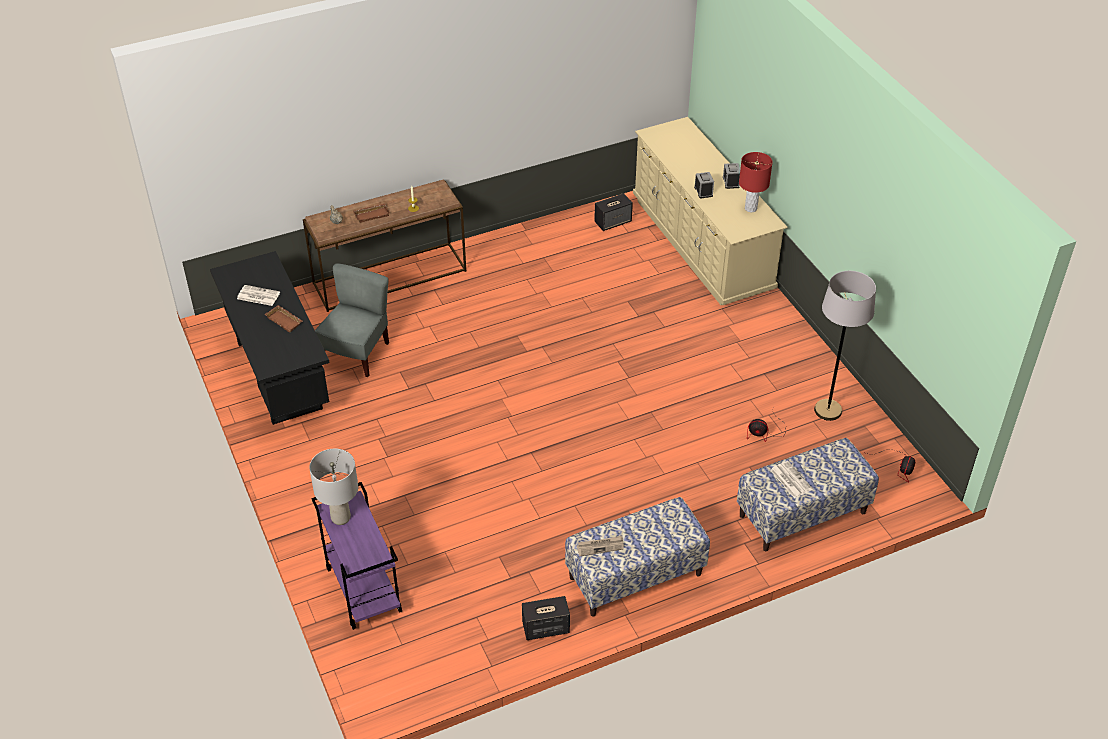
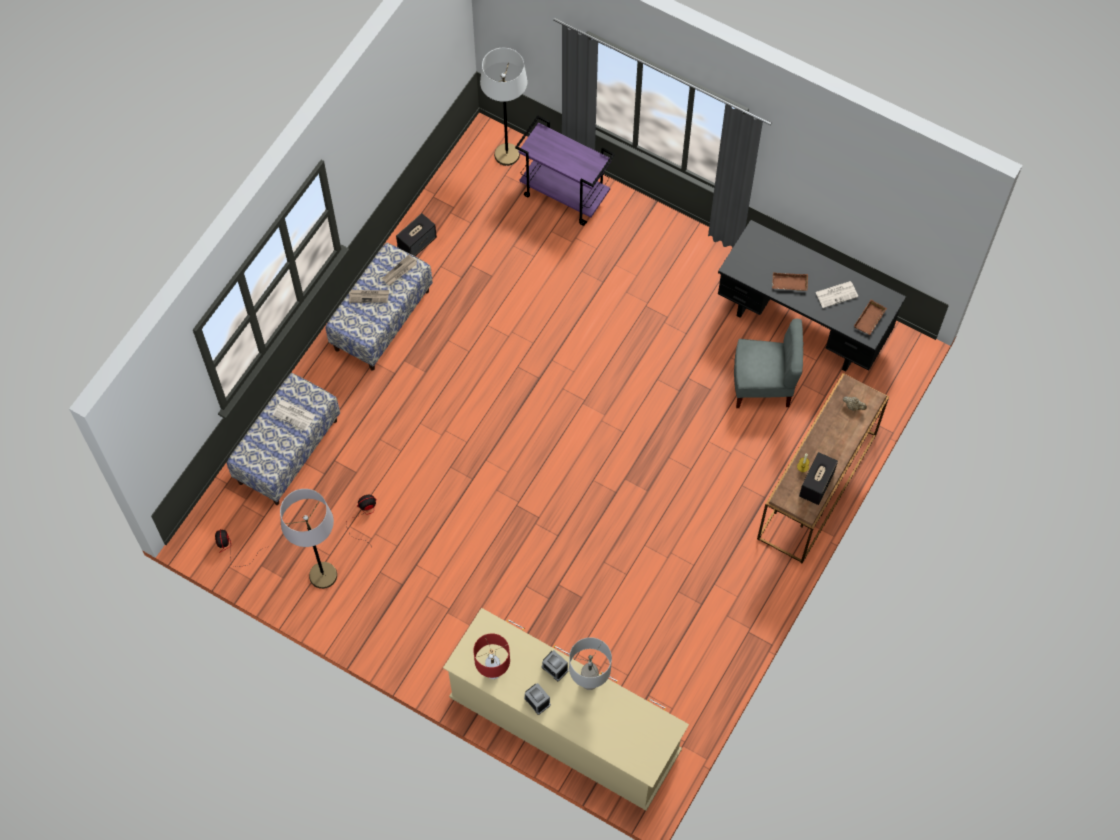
camera: 145 degrees right, 20 degrees up
grey table lamp [309,449,358,525] -> grey table lamp moved to [569,637,612,690]
grey chair [315,263,389,377] -> grey chair turned 75 degrees counterclockwise [734,319,803,408]
brown tray [353,204,390,223] -> brown tray moved to [854,300,887,335]
speaker [594,193,633,231] -> speaker moved to [799,452,838,505]
none -> newspaper [349,290,389,303]
none -> white floor lamp [480,48,527,166]

